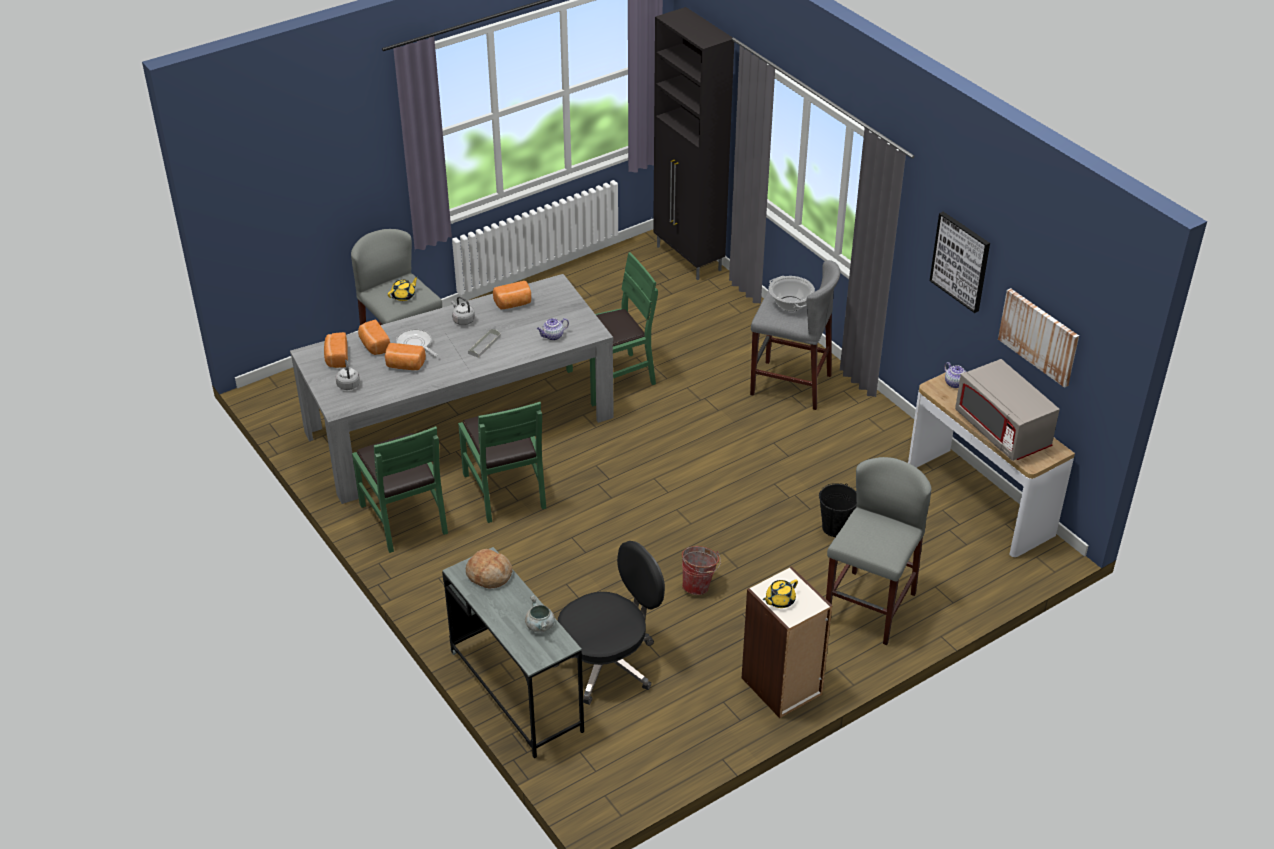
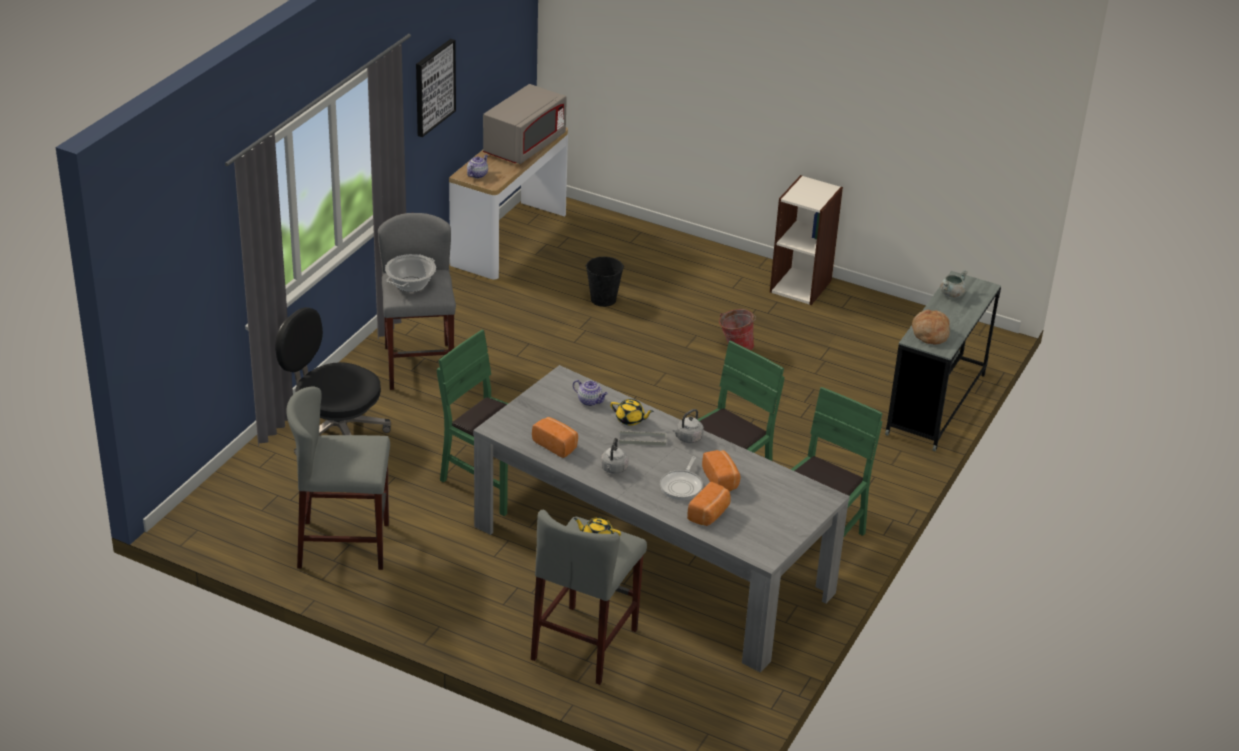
camera: 120 degrees left, 5 degrees down
bread [324,332,348,368] -> none
grey kettle [336,359,360,390] -> grey kettle moved to [673,409,704,443]
black office chair [554,541,665,705] -> black office chair moved to [275,307,391,456]
black cabinet [653,7,734,280] -> none
yellow teapot [763,579,798,608] -> yellow teapot moved to [610,399,654,426]
grey stool [826,457,932,645] -> grey stool moved to [286,387,390,570]
picture [998,288,1079,388] -> none

